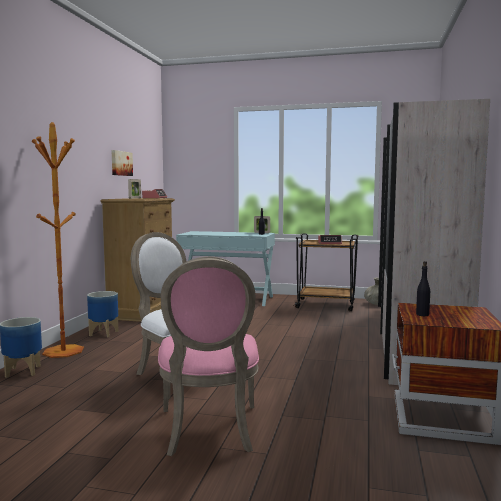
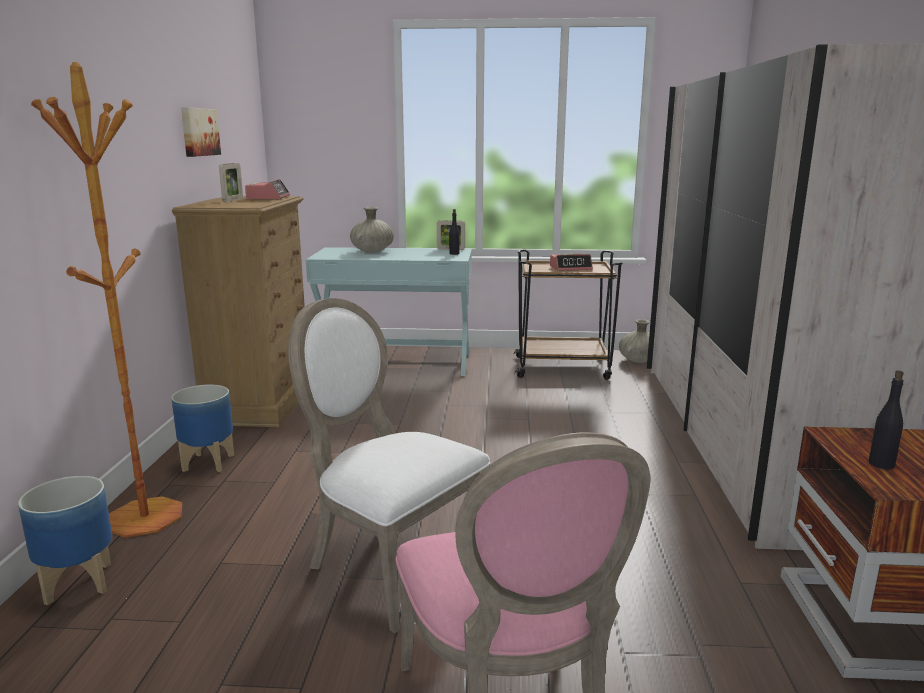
camera: 10 degrees left, 10 degrees up
none -> beige vase [350,207,394,252]

